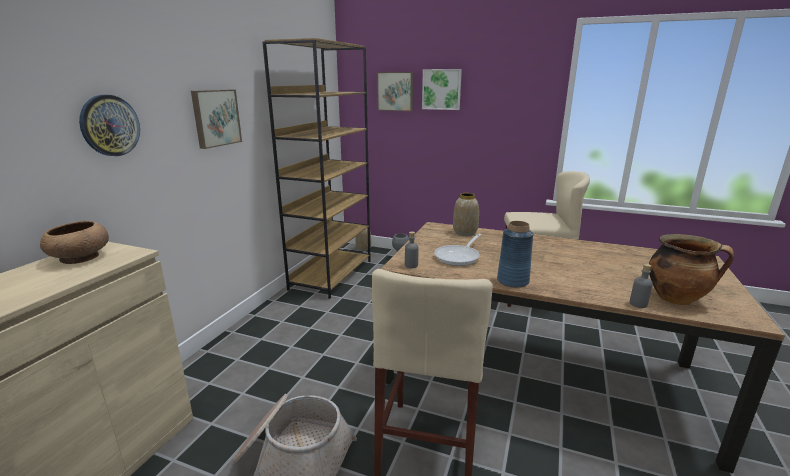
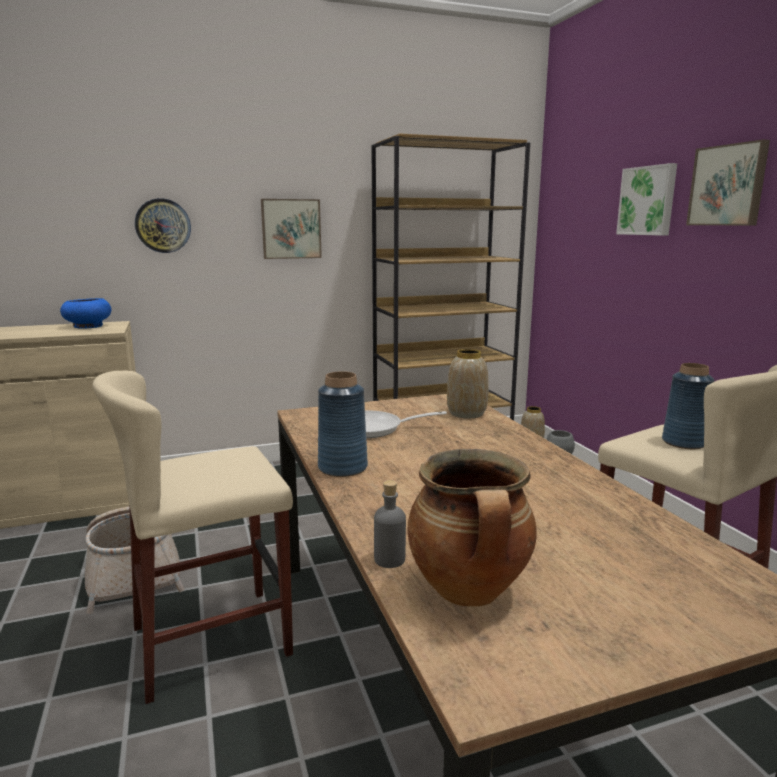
camera: 50 degrees right, 5 degrees down
brown bowl [40,221,109,264] -> blue bowl [60,298,111,329]
picture [377,72,413,111] -> picture moved to [686,140,770,225]
grey bottle [405,231,419,268] -> none
none -> blue vase [662,363,714,449]

